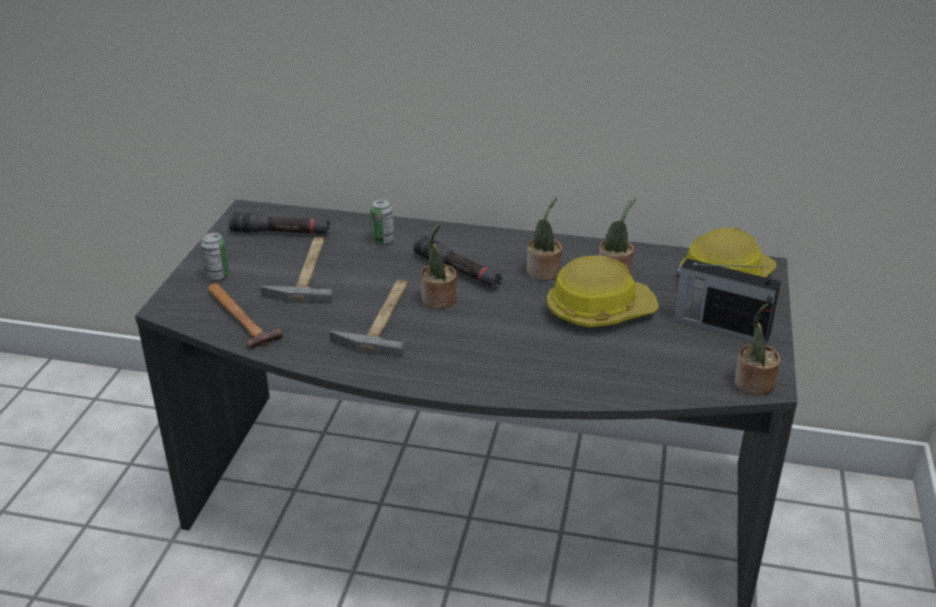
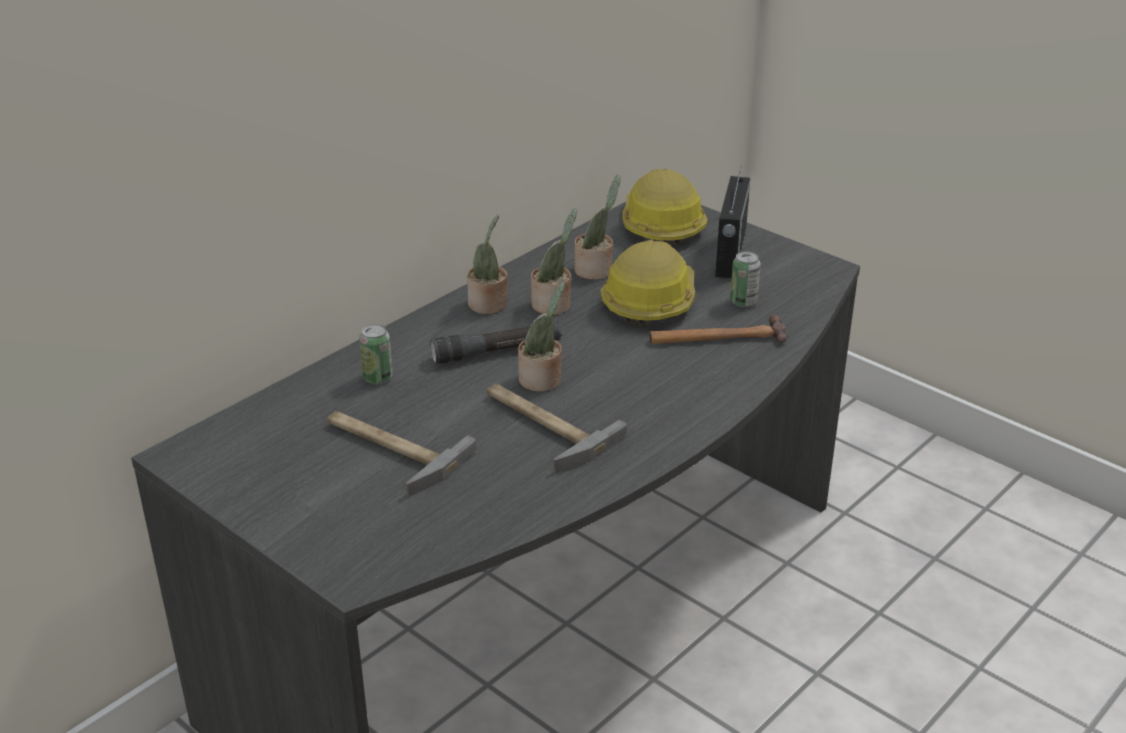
camera: 60 degrees left, 0 degrees up
can [200,232,229,280] -> can moved to [730,252,761,307]
hammer [208,283,283,348] -> hammer moved to [649,315,787,344]
black flashlight [229,212,331,234] -> none
radio [674,258,781,345] -> radio turned 45 degrees counterclockwise [715,165,750,279]
potted plant [735,303,780,396] -> potted plant moved to [467,215,508,314]

